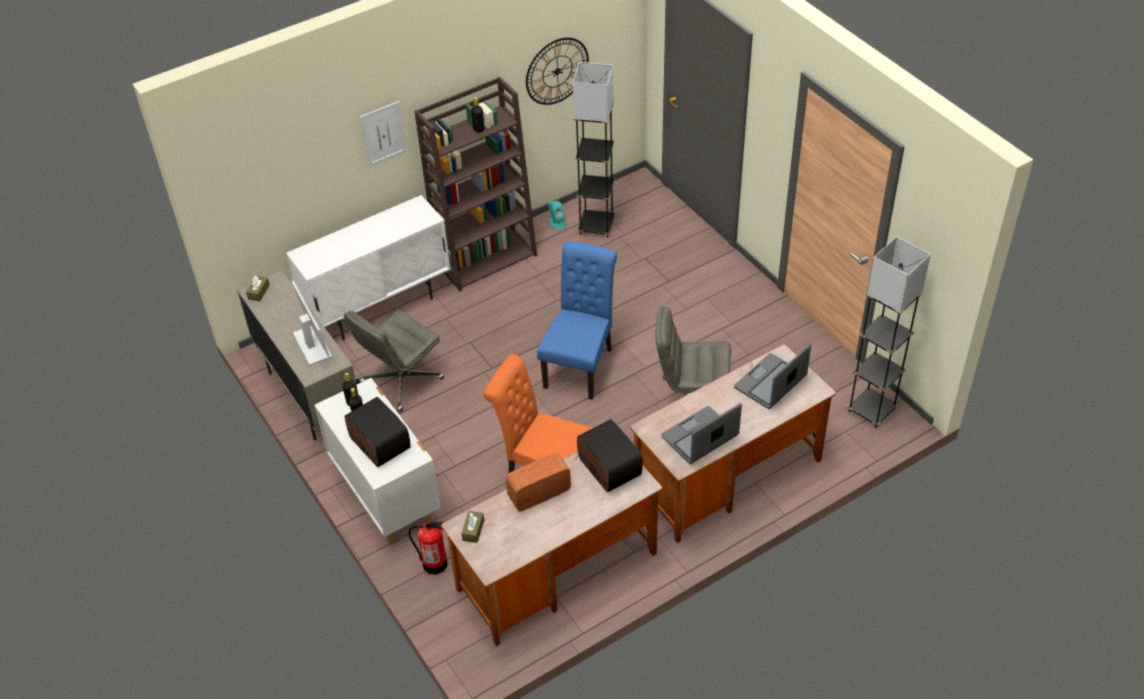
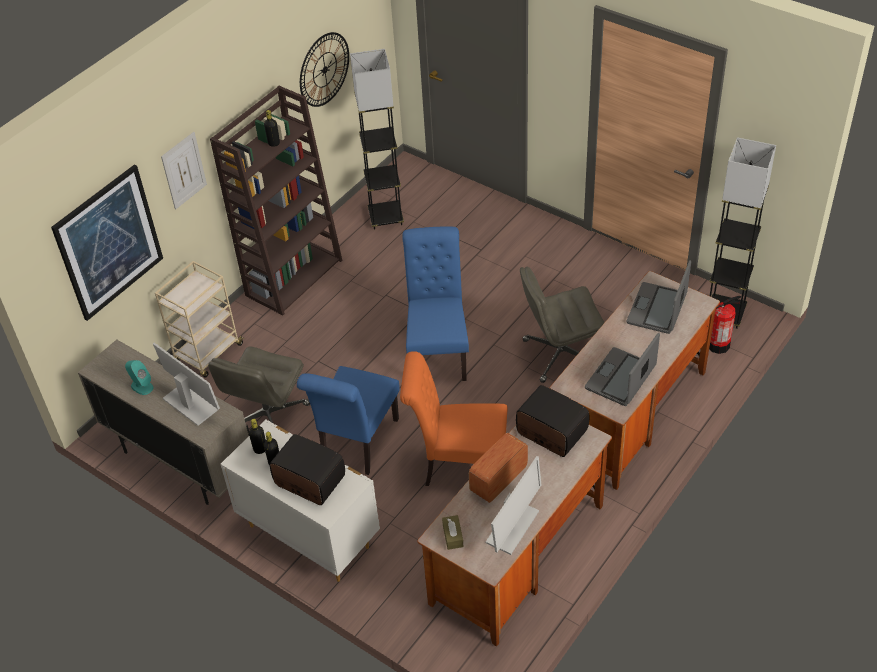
camera: 20 degrees left, 0 degrees up
brown tissue box [246,275,270,301] -> none
white cabinet [286,195,451,340] -> beige cart [155,261,245,378]
fire extinguisher [409,521,448,575] -> fire extinguisher moved to [709,296,741,354]
turquoise speaker [549,201,565,230] -> turquoise speaker moved to [125,360,154,395]
none -> picture [51,164,163,321]
none -> blue chair [297,366,400,475]
none -> monitor [486,456,541,555]

